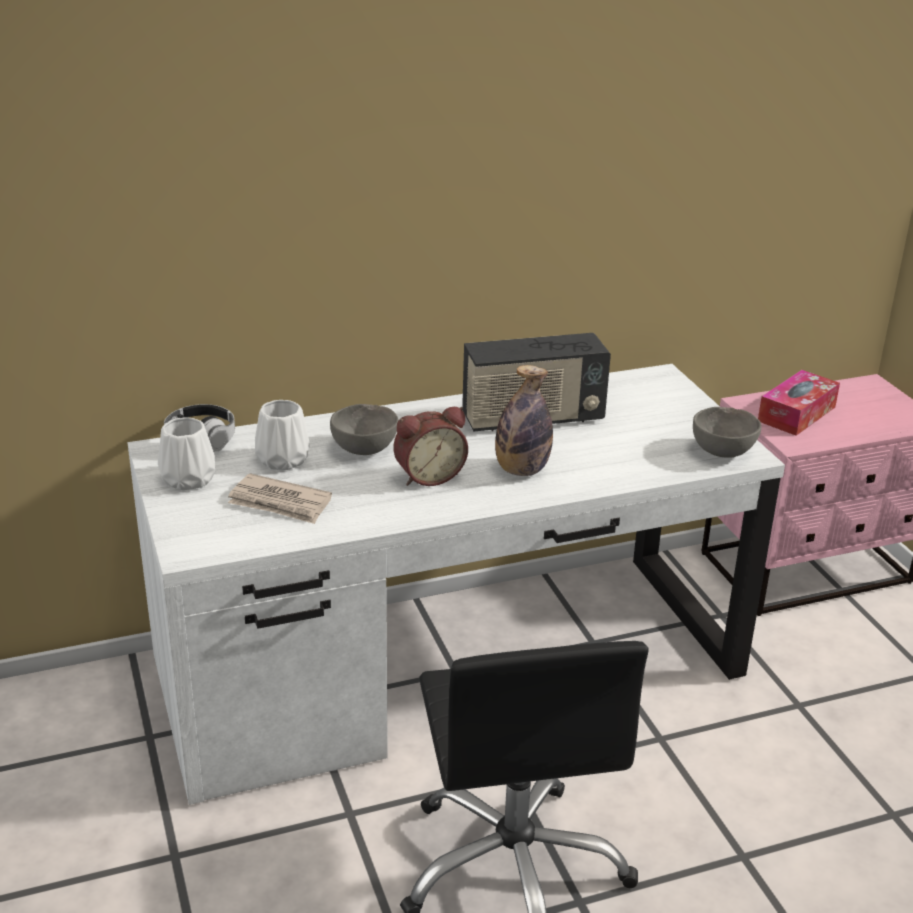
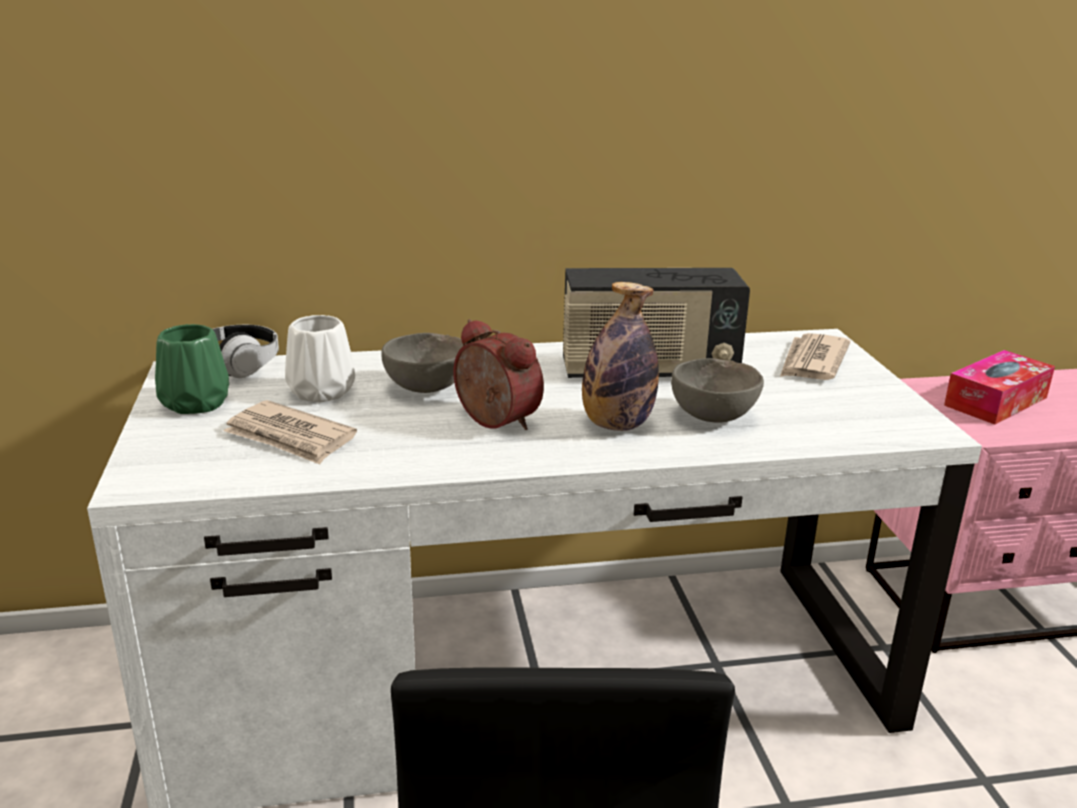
camera: 10 degrees right, 5 degrees down
white vase [158,418,215,490] -> green vase [155,324,229,414]
alarm clock [394,407,468,486] -> alarm clock turned 120 degrees counterclockwise [453,319,544,430]
grey bowl [693,407,762,458] -> grey bowl moved to [671,358,764,423]
none -> newspaper [780,333,851,380]

